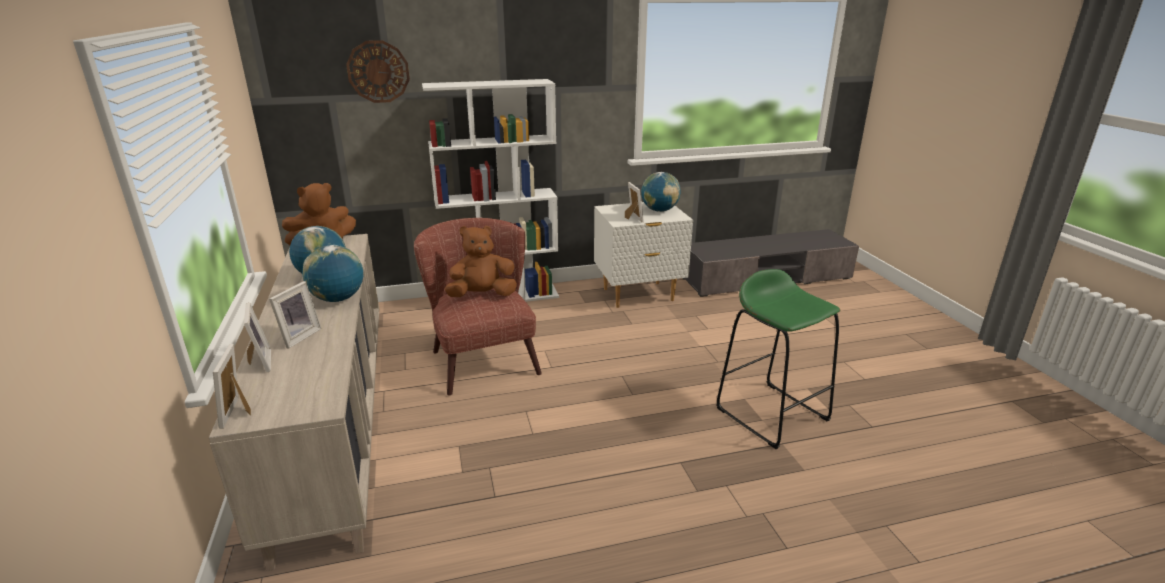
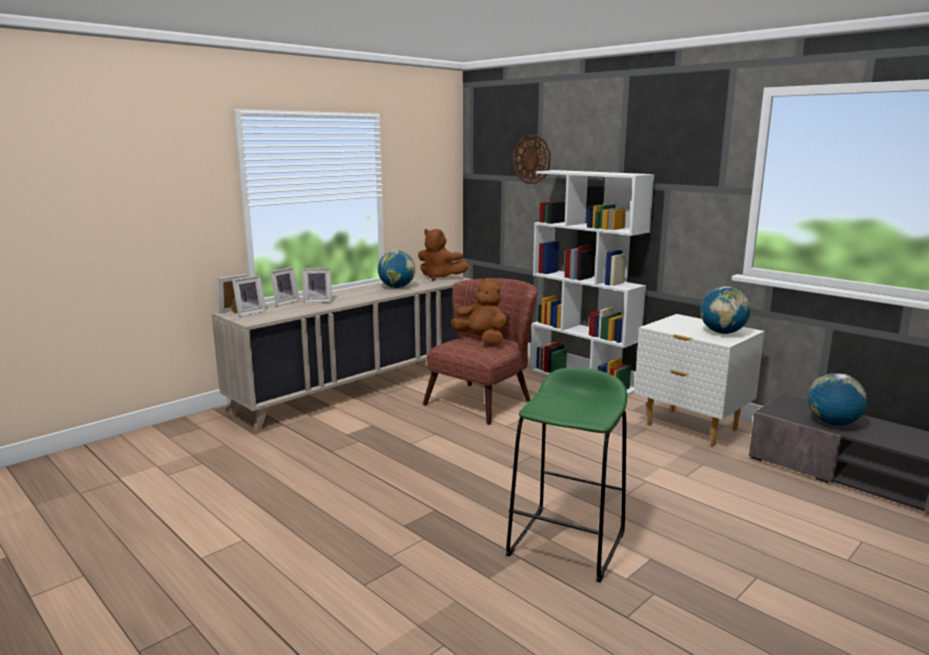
camera: 60 degrees right, 10 degrees down
globe [302,245,363,302] -> globe moved to [808,373,867,425]
picture frame [625,182,644,222] -> picture frame moved to [232,275,266,317]

